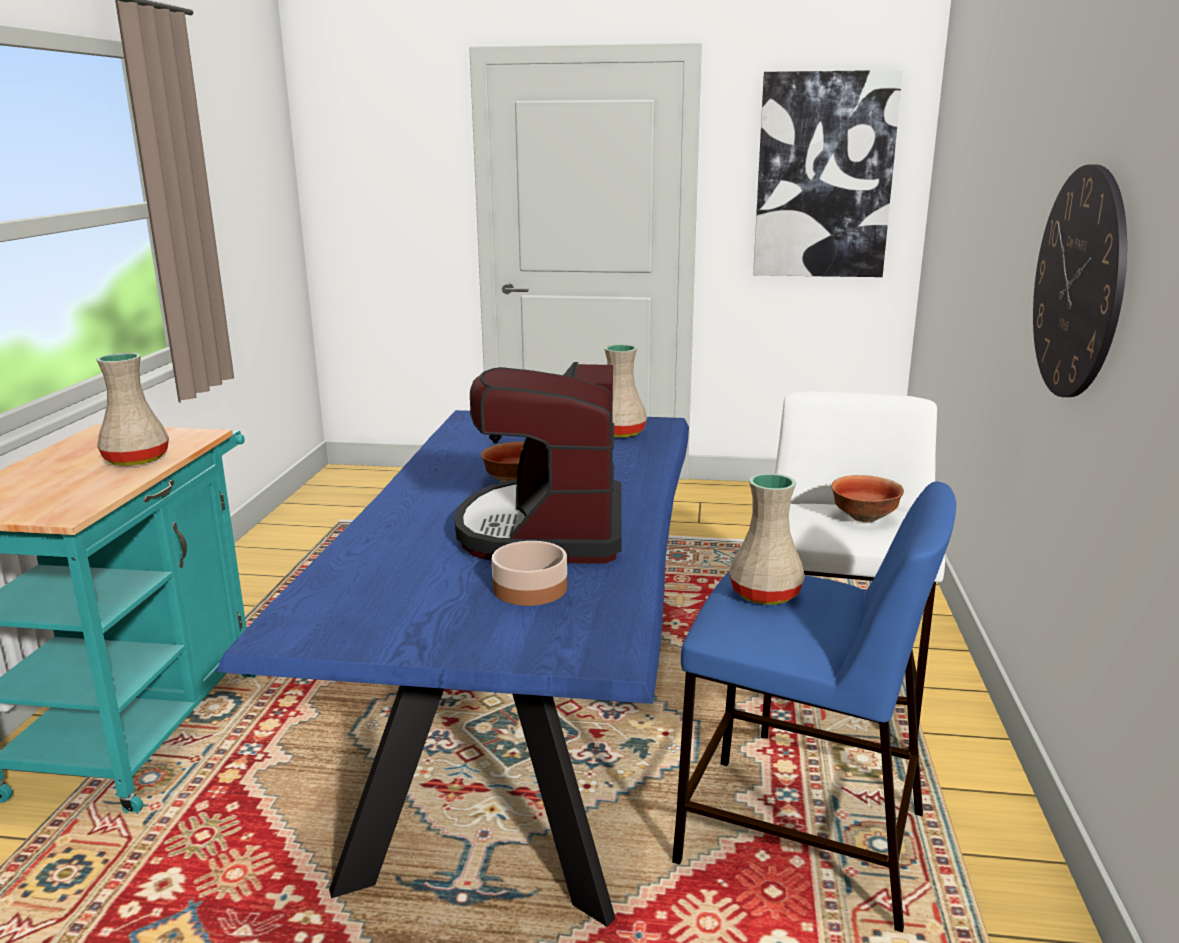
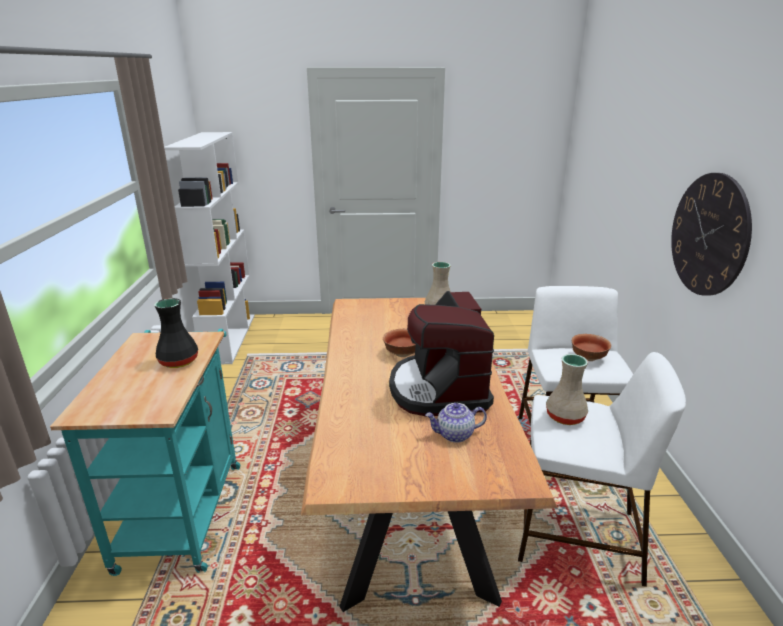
camera: 10 degrees left, 5 degrees up
beige vase [96,353,169,466] -> black vase [154,298,198,368]
blue dining table [216,410,689,927] -> brown dining table [301,298,558,612]
bowl [492,541,567,606] -> teapot [425,403,487,443]
blue stool [672,482,956,932] -> white stool [518,352,686,587]
picture [753,70,903,277] -> none
none -> white bookcase [164,132,254,364]

